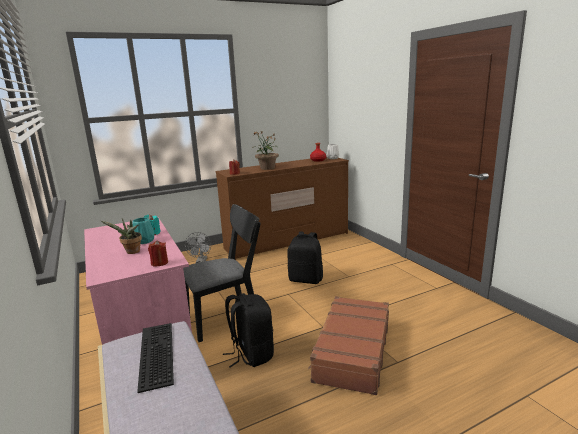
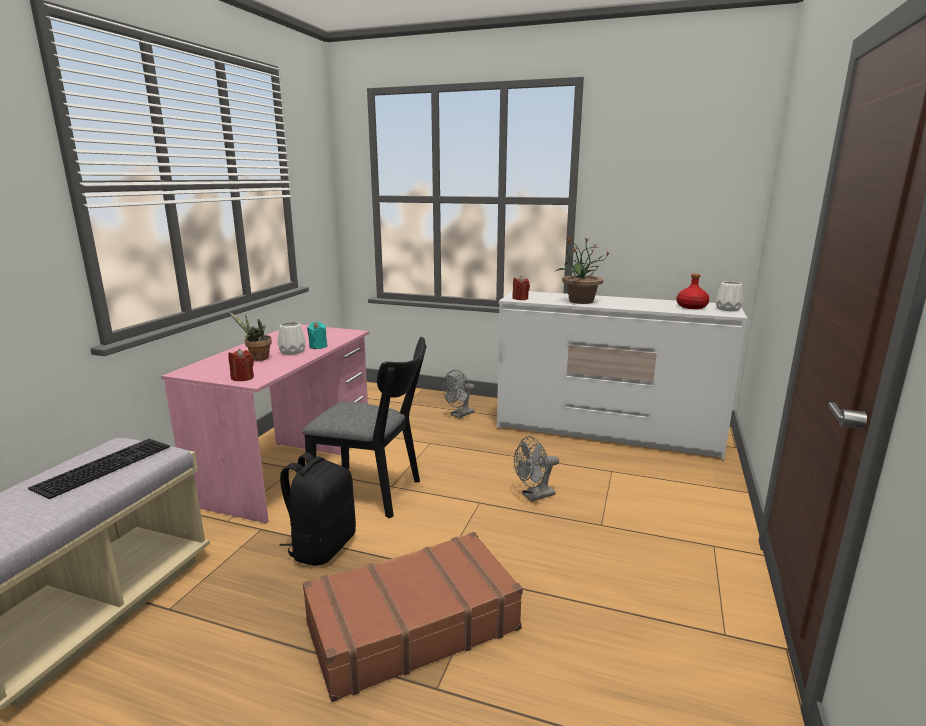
camera: 45 degrees right, 0 degrees up
turquoise vase [132,218,154,244] -> white vase [278,322,305,355]
brown dresser [216,156,349,260] -> white dresser [497,291,747,460]
black backpack [287,232,323,284] -> grey fan [514,436,559,502]

